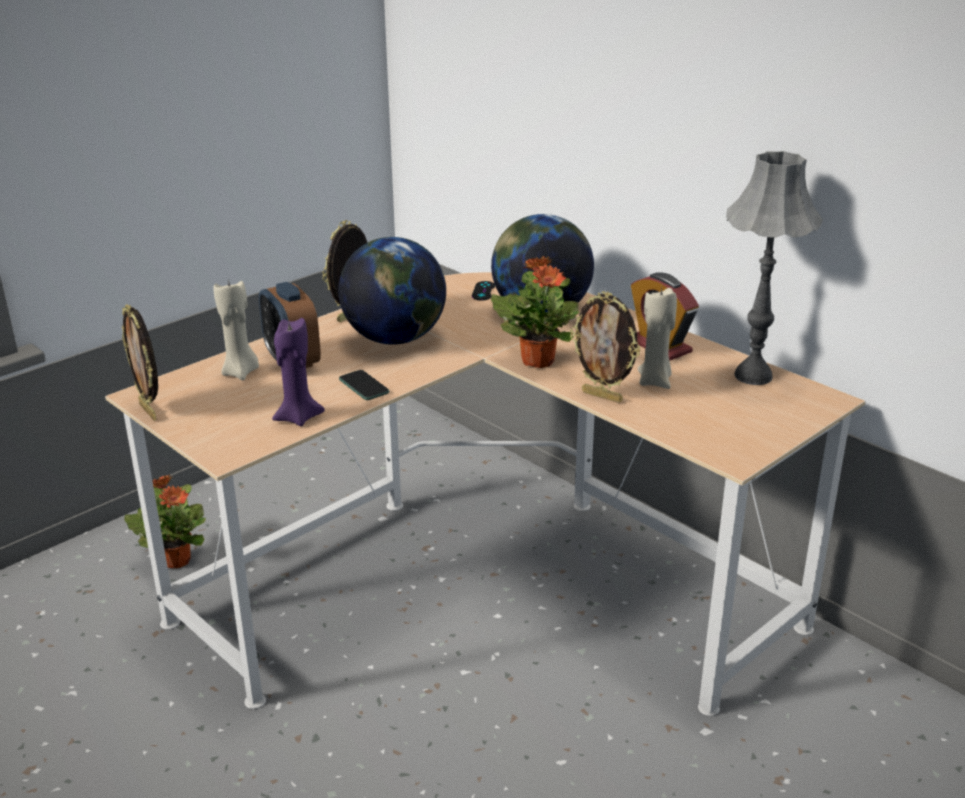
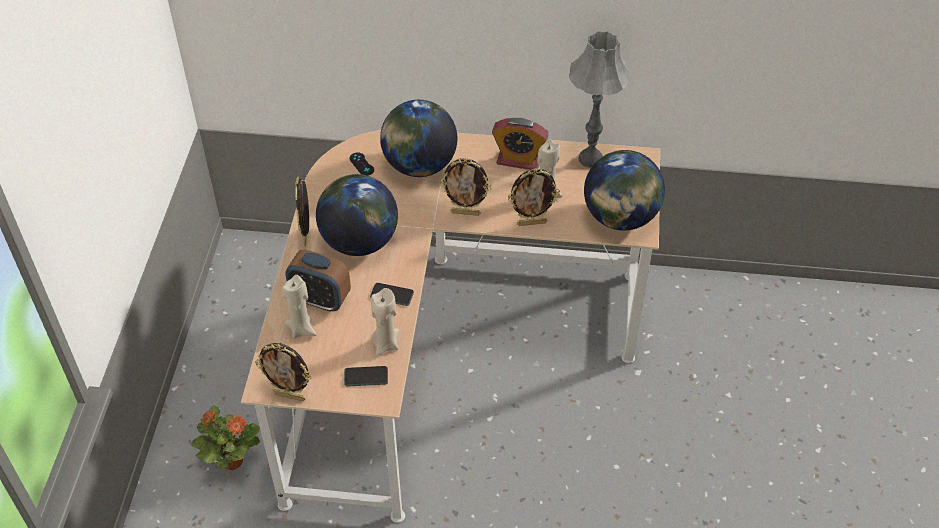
camera: 40 degrees left, 20 degrees up
purple candle [272,318,325,426] -> beige candle [370,288,399,356]
potted plant [491,256,579,368] -> picture frame [440,158,492,216]
none -> phone [344,366,388,386]
none -> globe [584,150,665,231]

